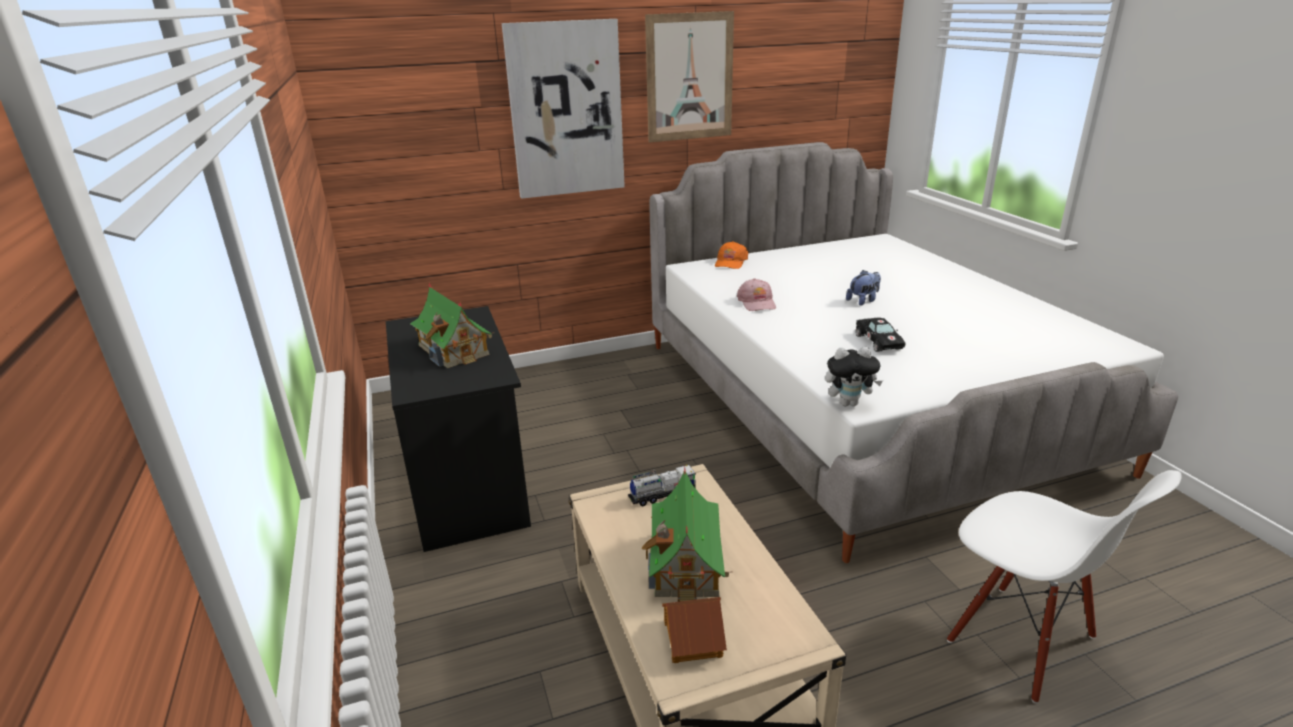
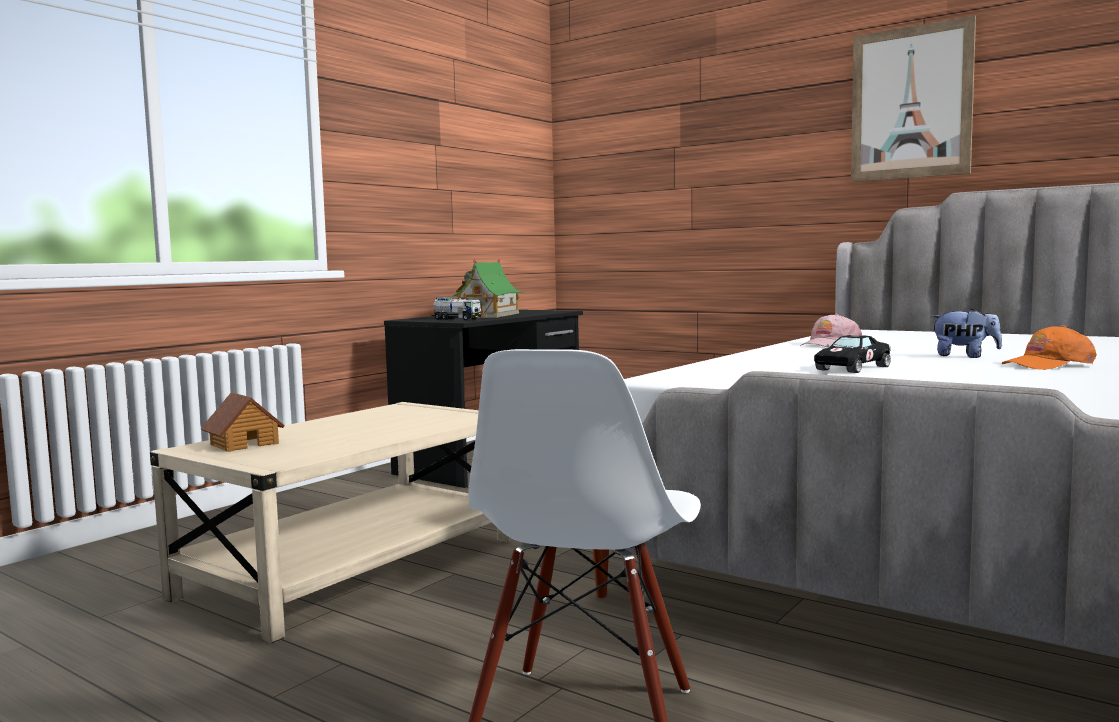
camera: 55 degrees right, 20 degrees down
picture [502,19,625,199] -> none
toy truck [628,465,697,506] -> toy truck moved to [431,297,481,320]
toy house [642,466,732,602] -> none
orange cap [715,241,748,269] -> orange cap moved to [1001,325,1097,370]
plush toy [825,347,883,406] -> none

